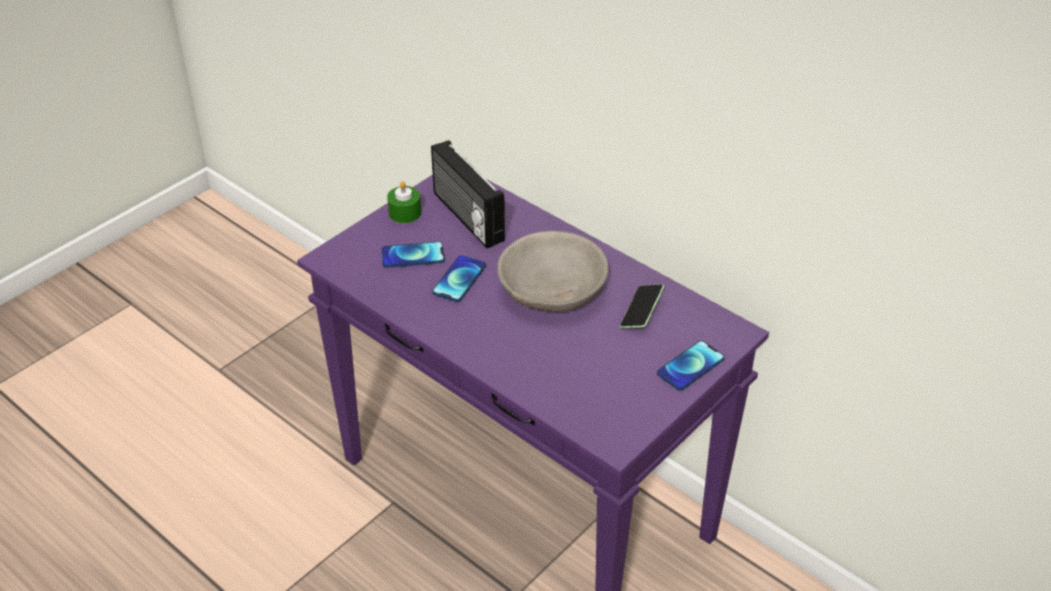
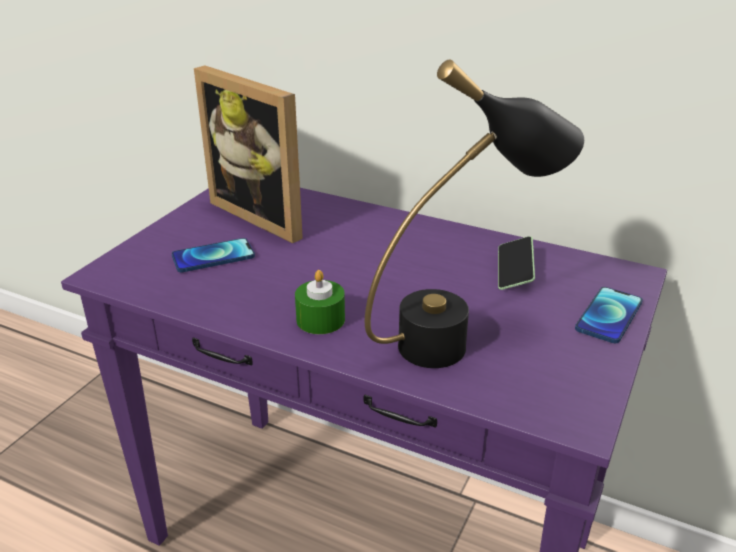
camera: 15 degrees left, 10 degrees down
green candle [387,181,421,223] -> green candle moved to [295,270,345,334]
radio [431,140,505,248] -> picture frame [194,66,303,244]
phone [432,255,486,302] -> none
grey bowl [497,231,608,312] -> none
none -> black table lamp [365,59,584,368]

